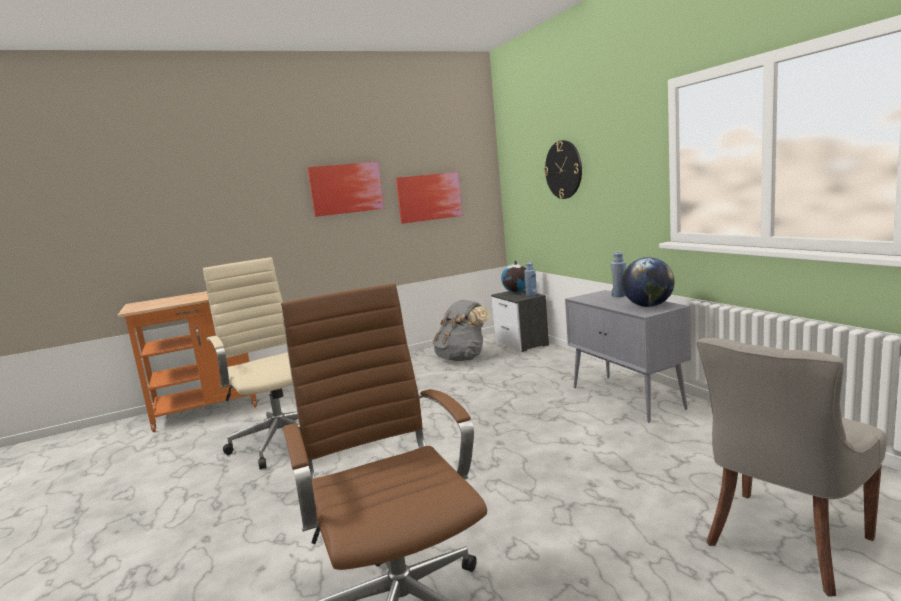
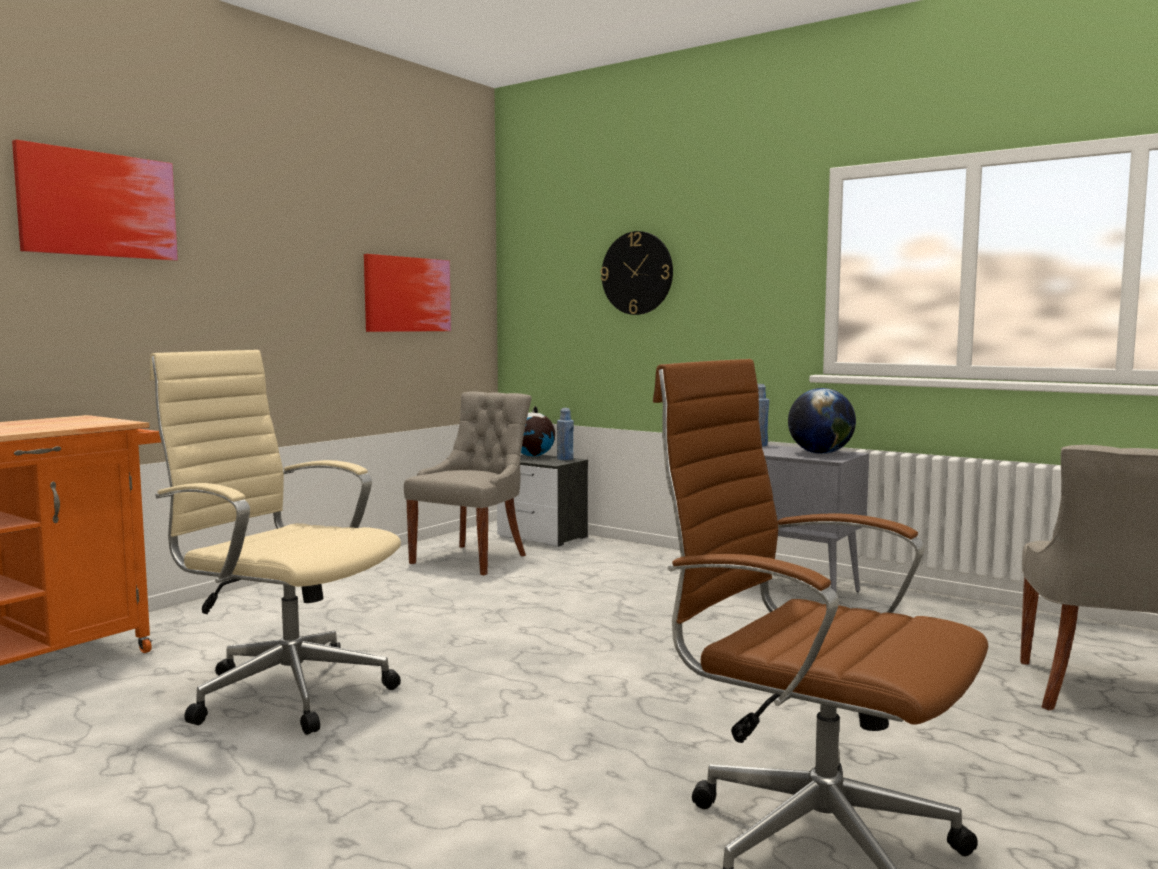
camera: 30 degrees left, 5 degrees down
picture [307,162,384,217] -> picture moved to [12,140,178,261]
grey backpack [432,300,490,361] -> grey chair [404,391,532,575]

